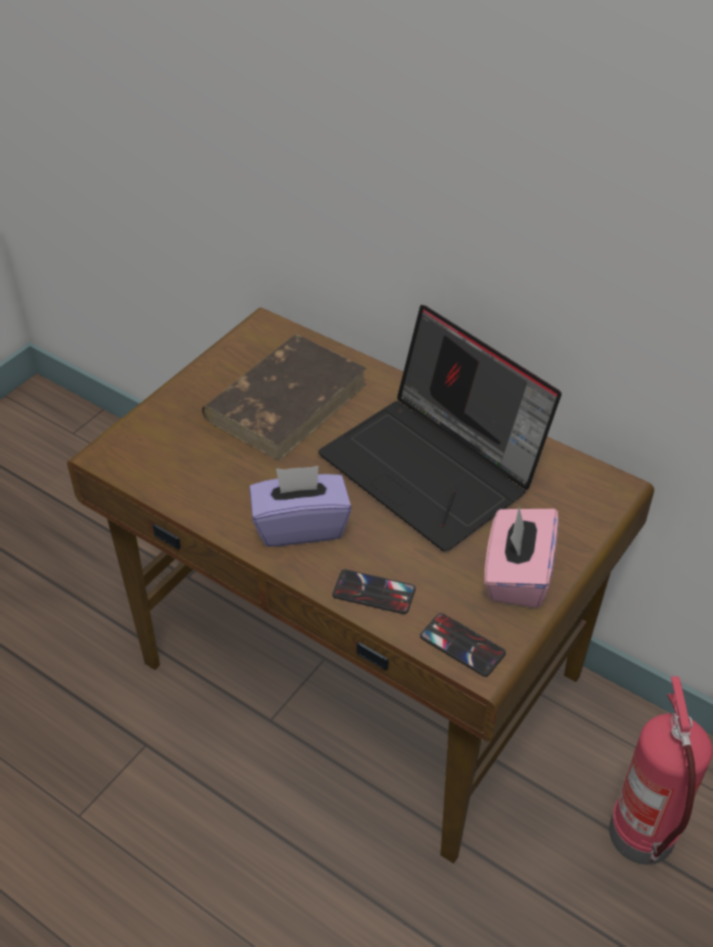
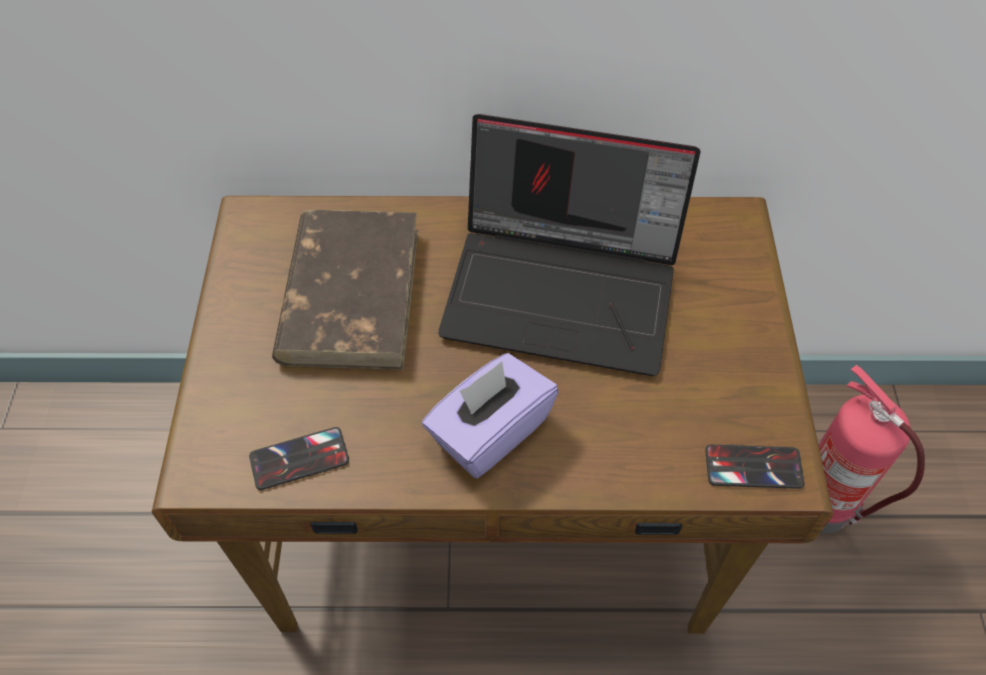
camera: 35 degrees left, 10 degrees up
phone [332,569,416,614] -> phone moved to [249,427,349,490]
pink tissue box [485,508,559,608] -> none

